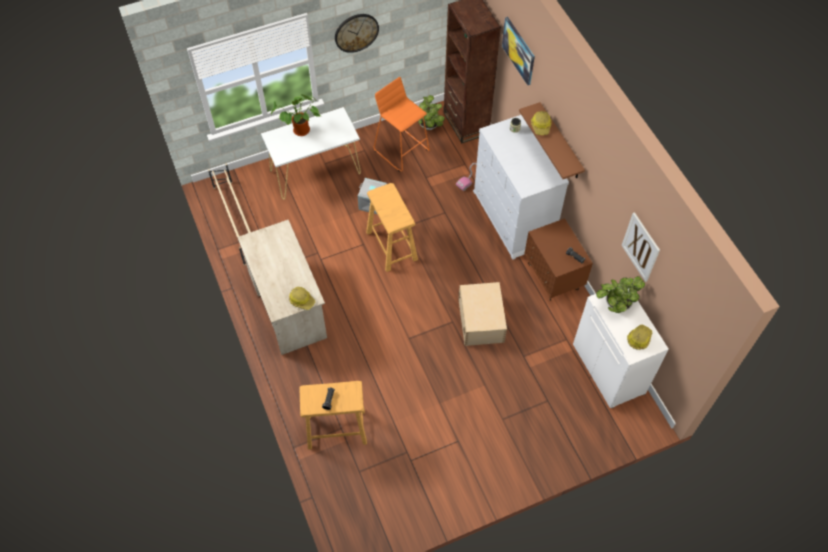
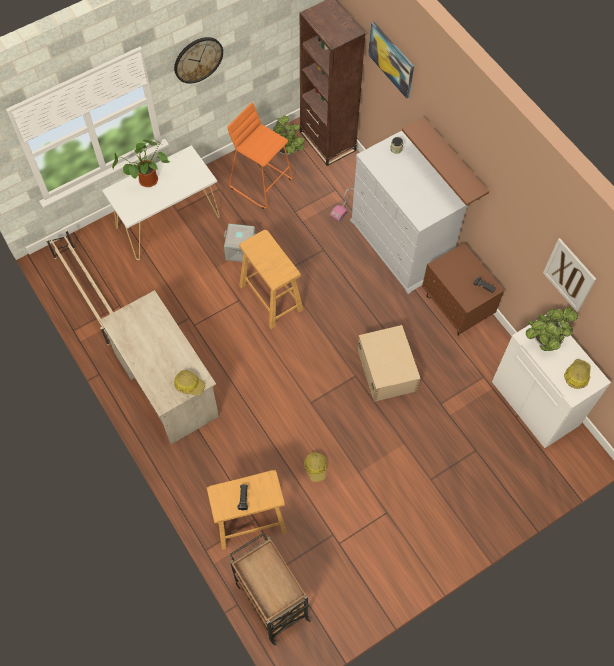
camera: 10 degrees left, 5 degrees up
hard hat [531,111,551,135] -> hard hat moved to [304,452,327,482]
none -> brown cart [229,533,311,646]

